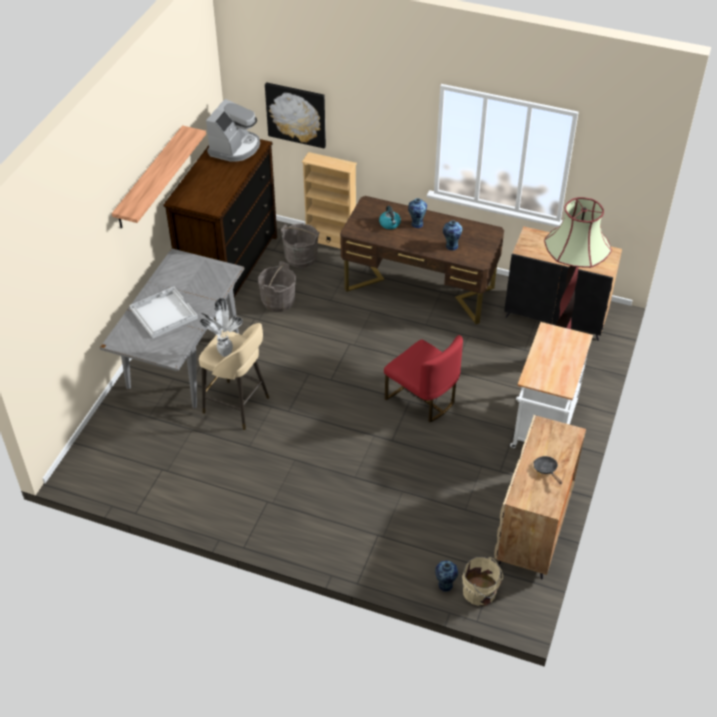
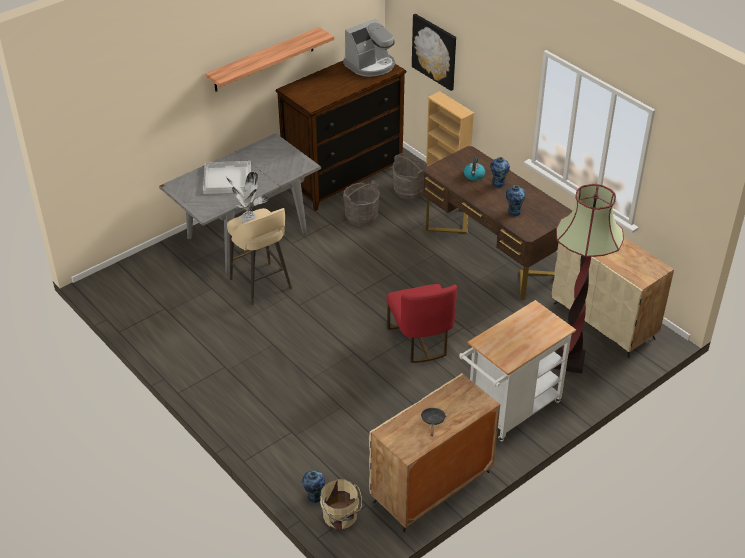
camera: 30 degrees right, 5 degrees down
black cabinet [504,226,622,341] -> beige cabinet [552,238,674,358]

